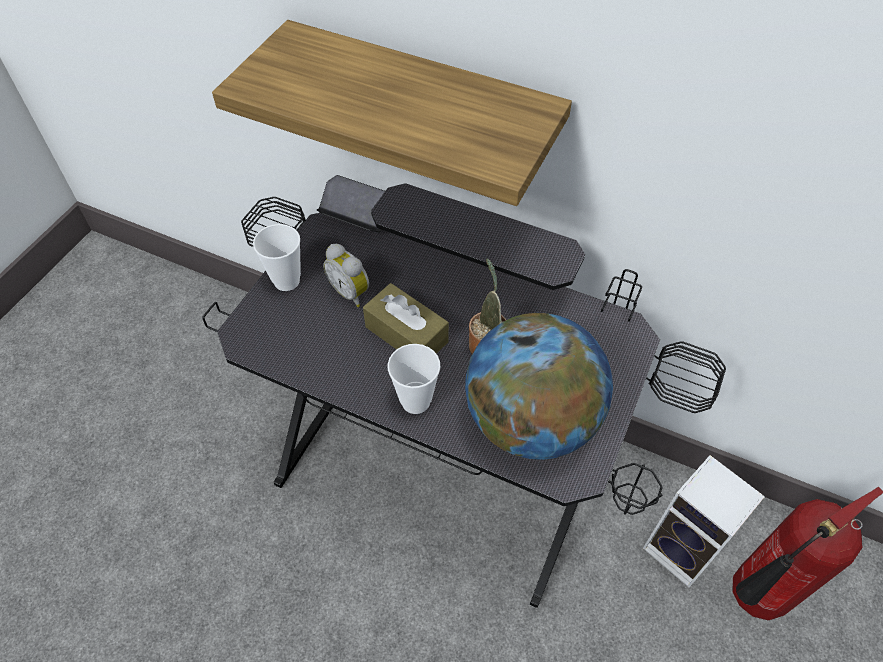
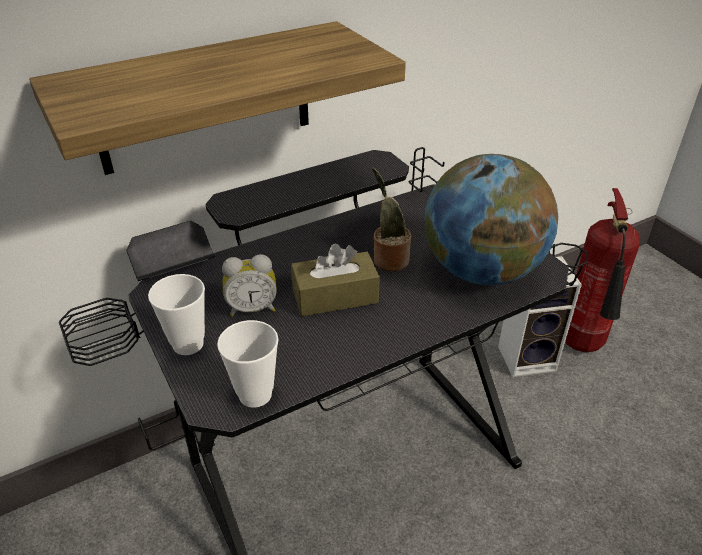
camera: 55 degrees left, 15 degrees down
cup [387,344,440,414] -> cup moved to [217,320,278,408]

